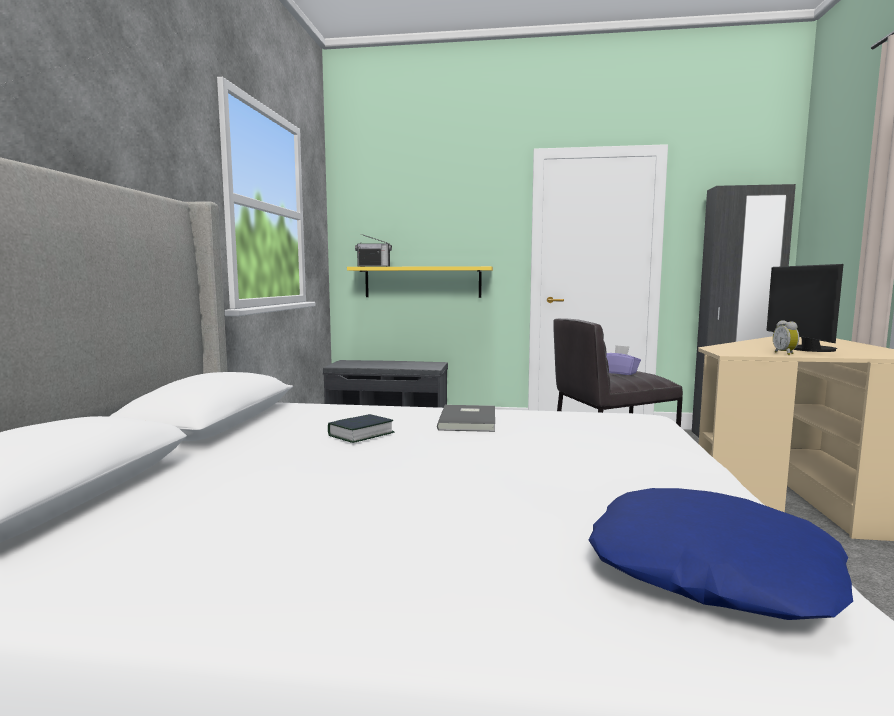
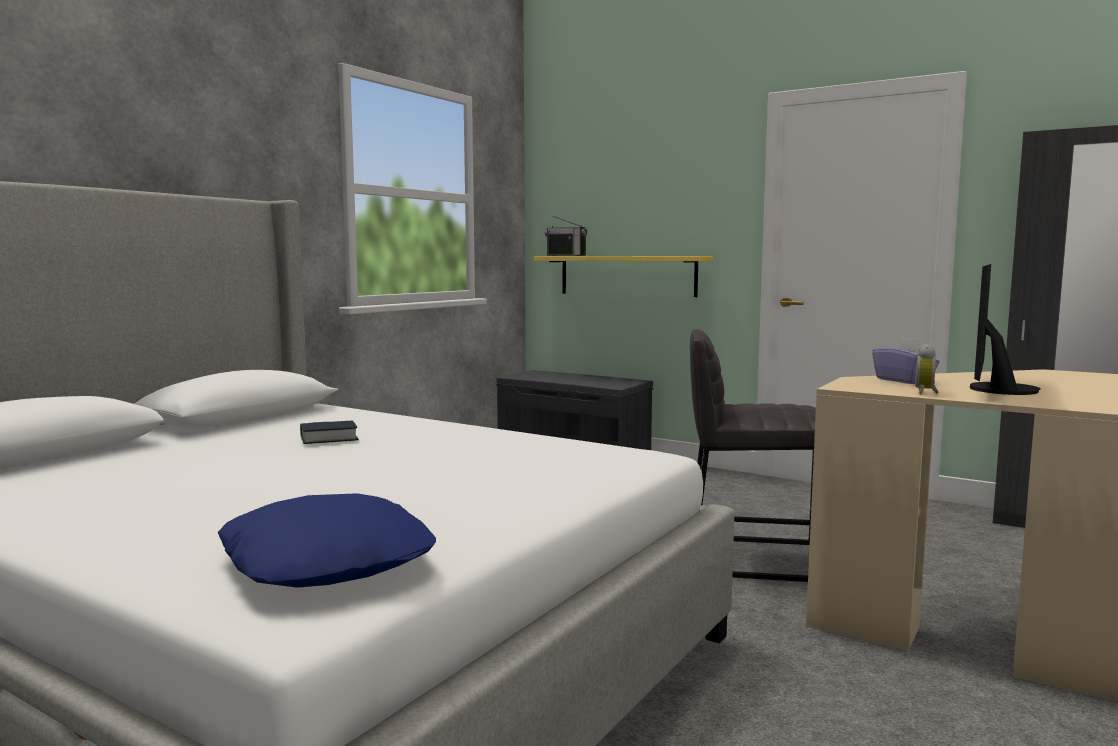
camera: 25 degrees right, 0 degrees up
grey book [437,405,495,432] -> none
purple tissue box [606,345,641,375] -> purple tissue box moved to [872,337,940,384]

